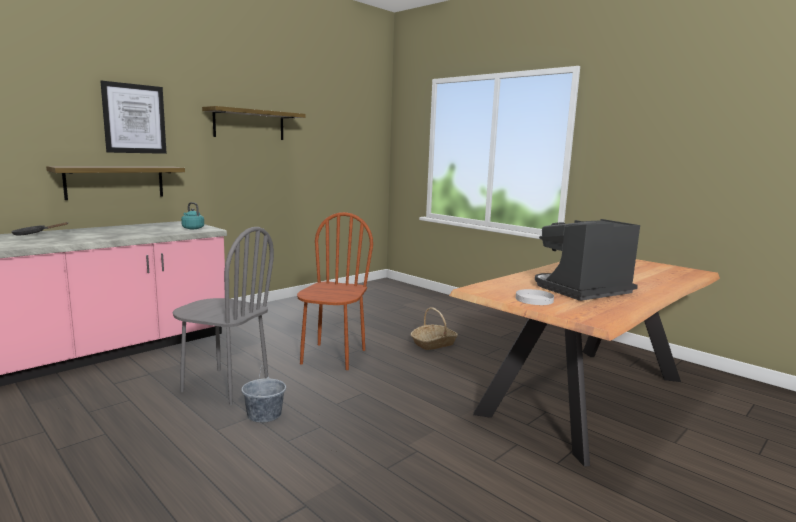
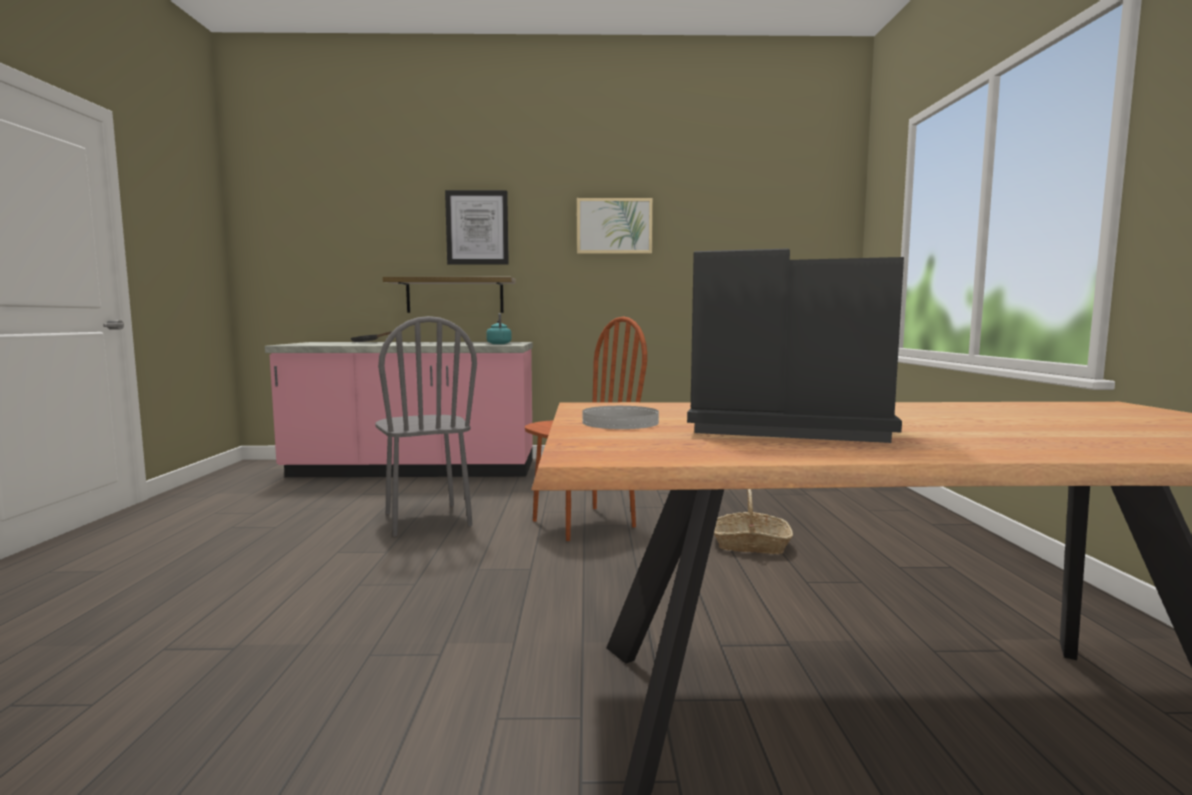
camera: 45 degrees right, 5 degrees down
shelf [202,106,306,140] -> picture [577,198,653,254]
grey bucket [241,365,286,423] -> none

